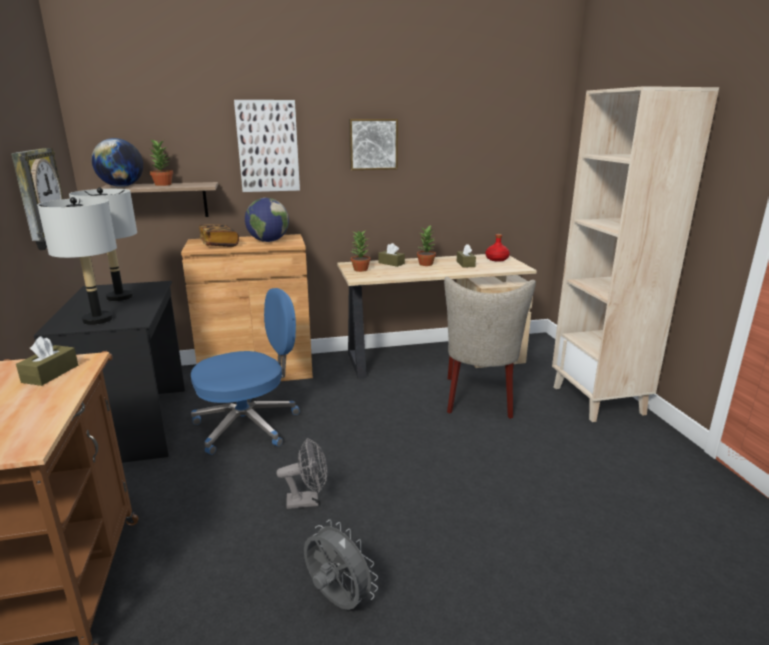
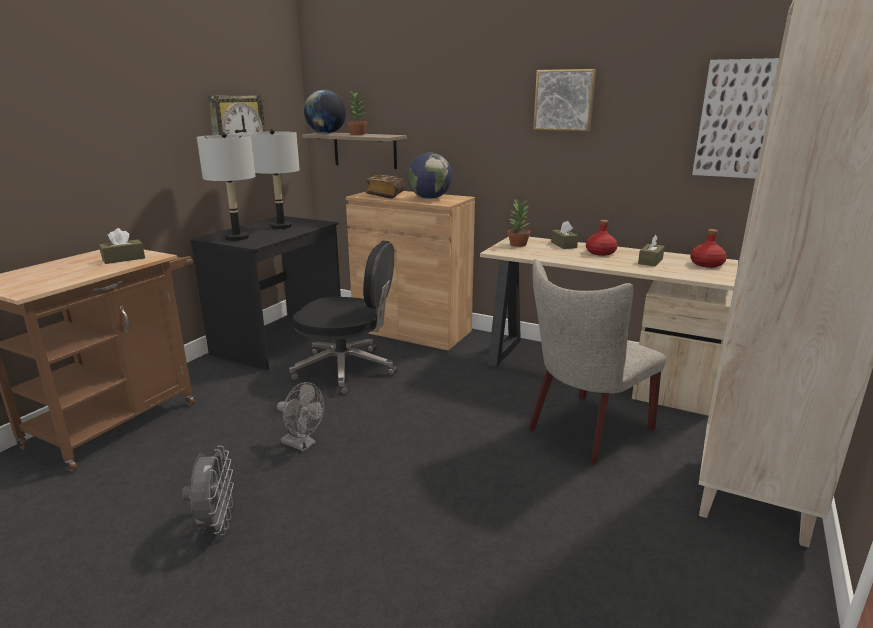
camera: 40 degrees right, 0 degrees up
blue office chair [191,288,300,455] -> black office chair [289,241,397,395]
picture [234,100,300,192] -> picture moved to [692,58,779,179]
potted plant [417,226,436,266] -> red bottle [586,220,618,256]

